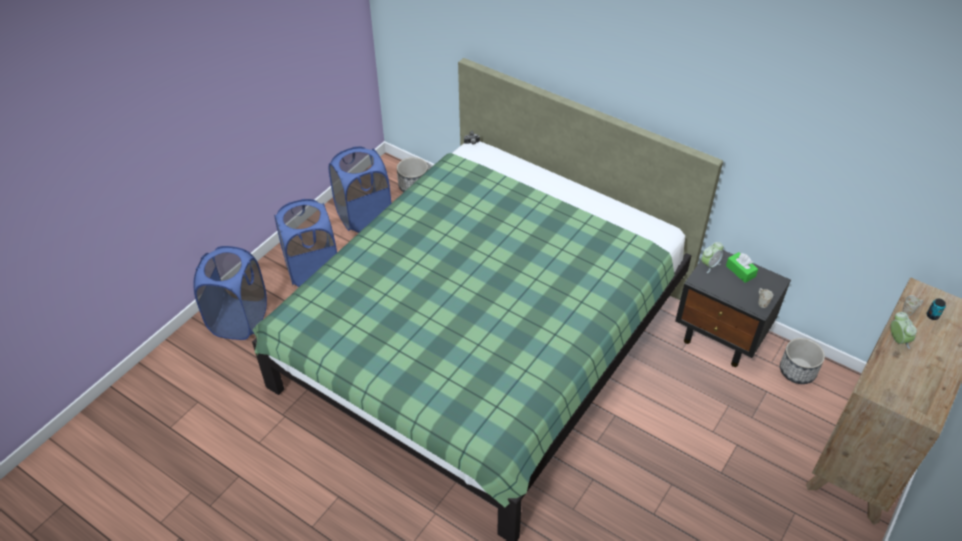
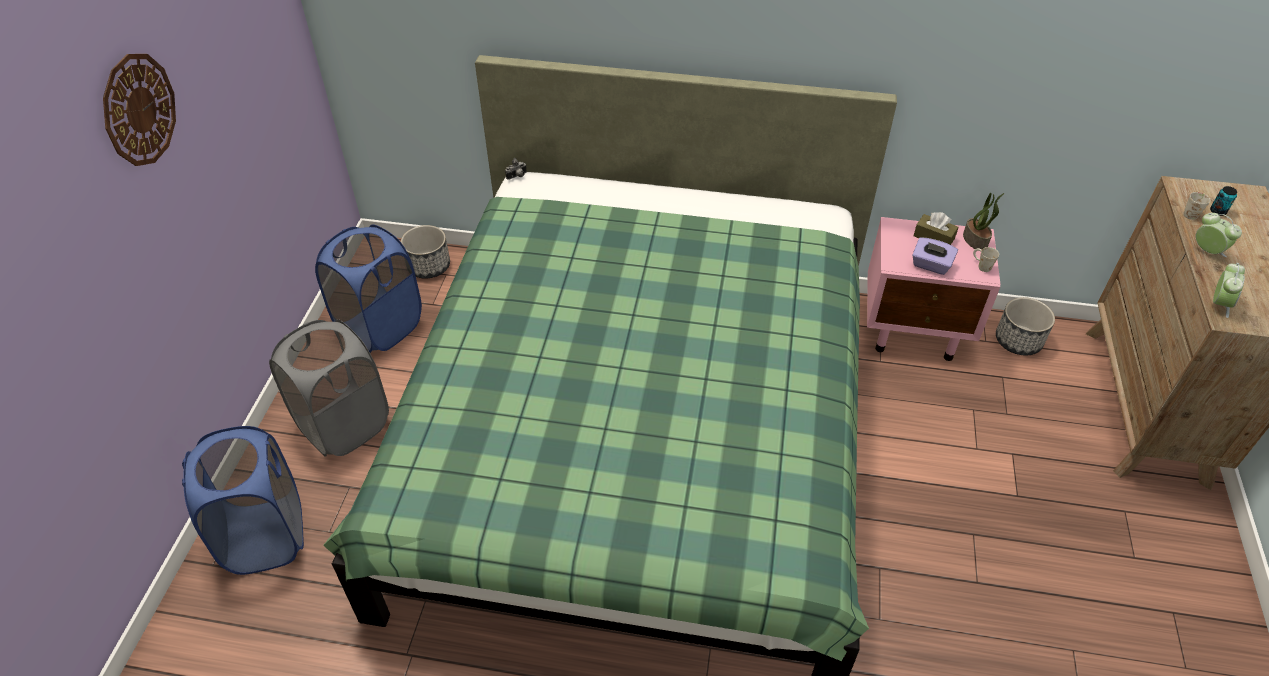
camera: 25 degrees left, 0 degrees up
blue laundry basket [274,199,337,287] -> grey laundry basket [269,319,389,457]
black nightstand [675,250,791,367] -> pink nightstand [867,217,1000,361]
alarm clock [701,242,723,273] -> alarm clock moved to [1213,263,1245,318]
green tissue box [726,252,758,283] -> brown tissue box [913,212,958,245]
none -> wall clock [103,54,176,166]
none -> purple tissue box [912,237,958,275]
none -> potted plant [963,193,1005,250]

